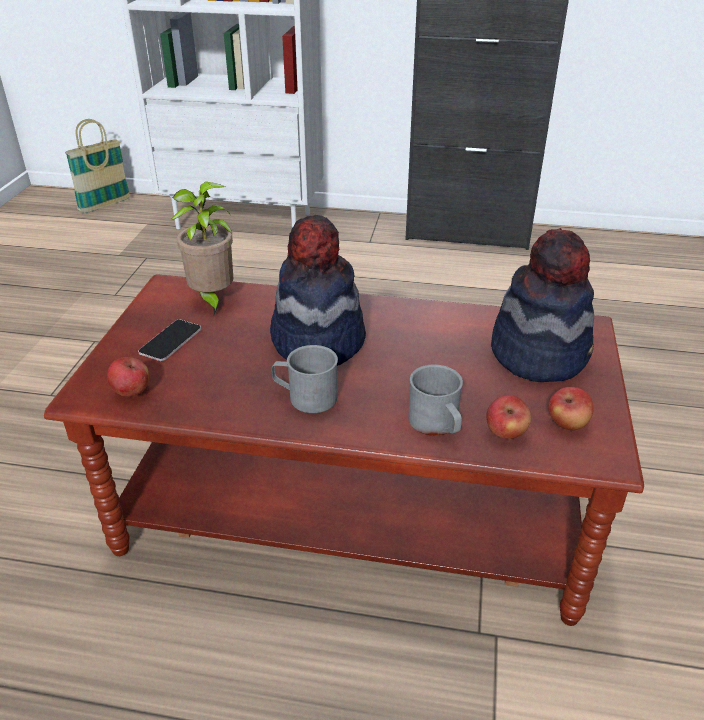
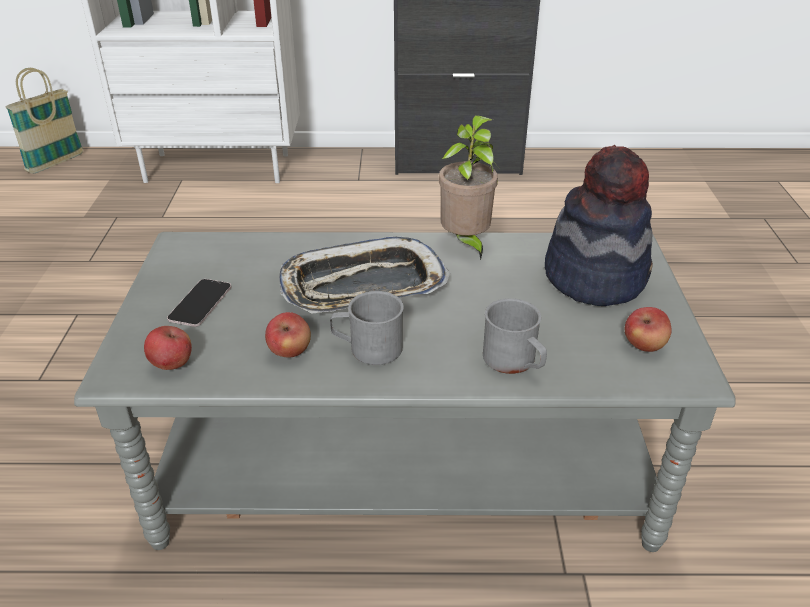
camera: 10 degrees left, 0 degrees up
brown coffee table [44,274,644,626] -> grey coffee table [74,232,736,552]
potted plant [171,182,233,315] -> potted plant moved to [439,115,499,260]
hat [270,215,366,366] -> tray [279,236,450,314]
apple [486,395,531,439] -> apple moved to [265,312,311,358]

